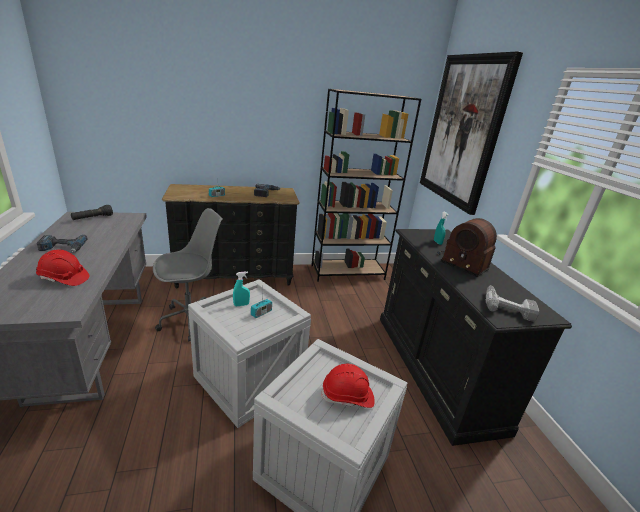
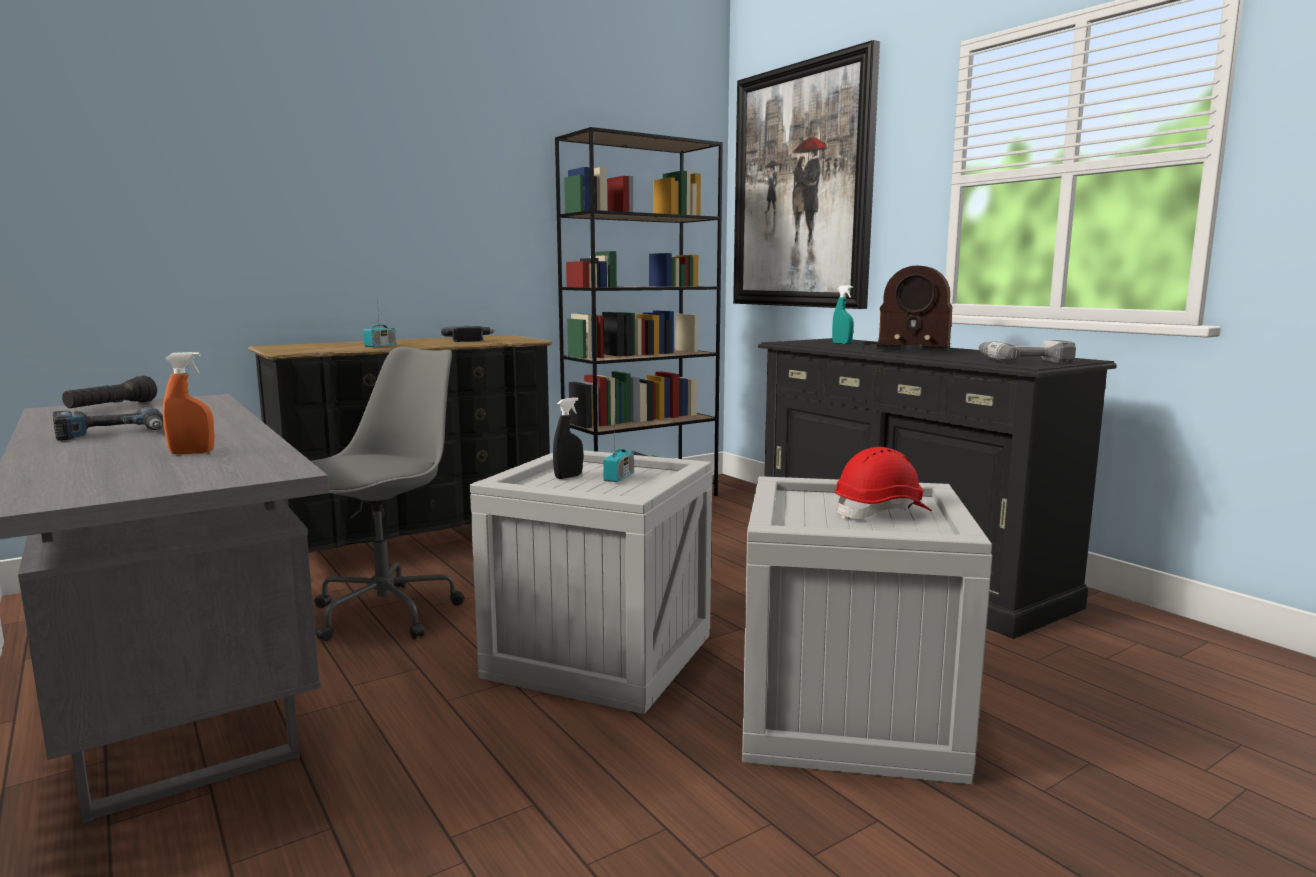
camera: 20 degrees left, 15 degrees down
red hard hat [36,249,89,286] -> orange spray bottle [163,352,215,454]
turquoise spray bottle [233,271,250,306] -> black spray bottle [553,397,583,479]

